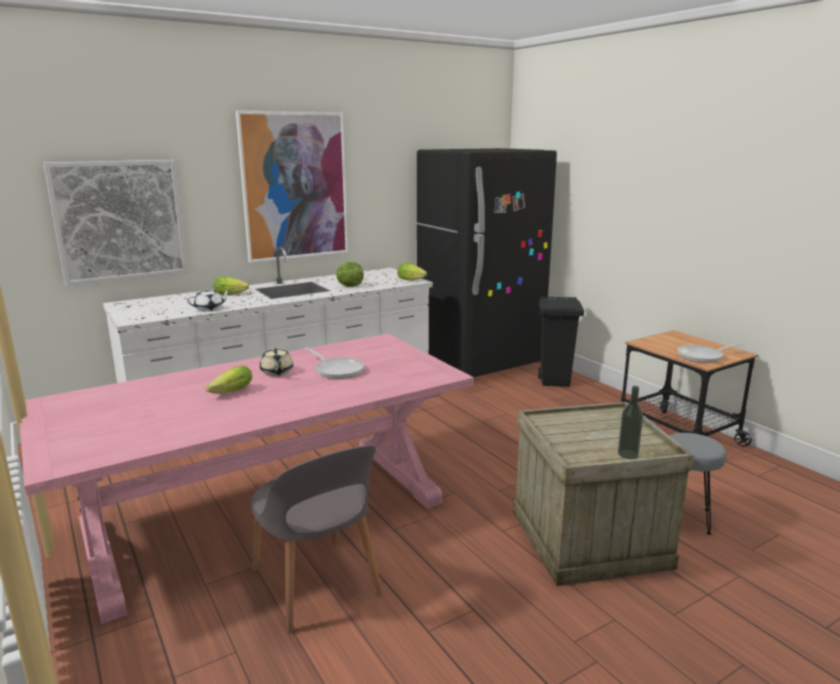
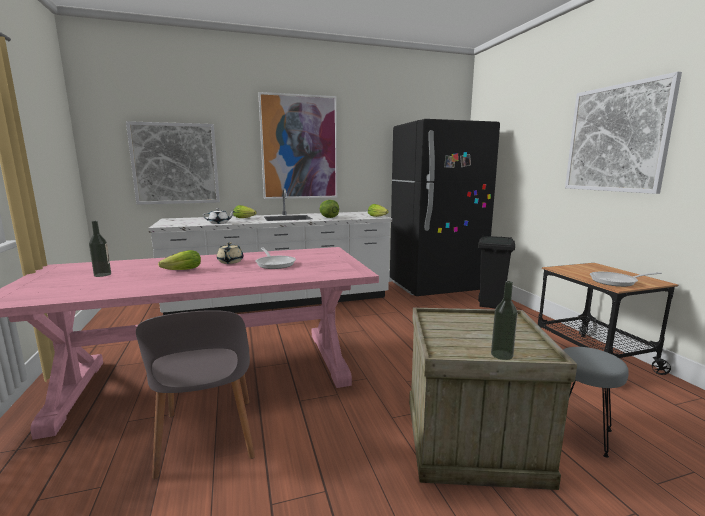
camera: 15 degrees right, 5 degrees down
none -> bottle [89,221,111,277]
none -> picture [565,72,682,194]

